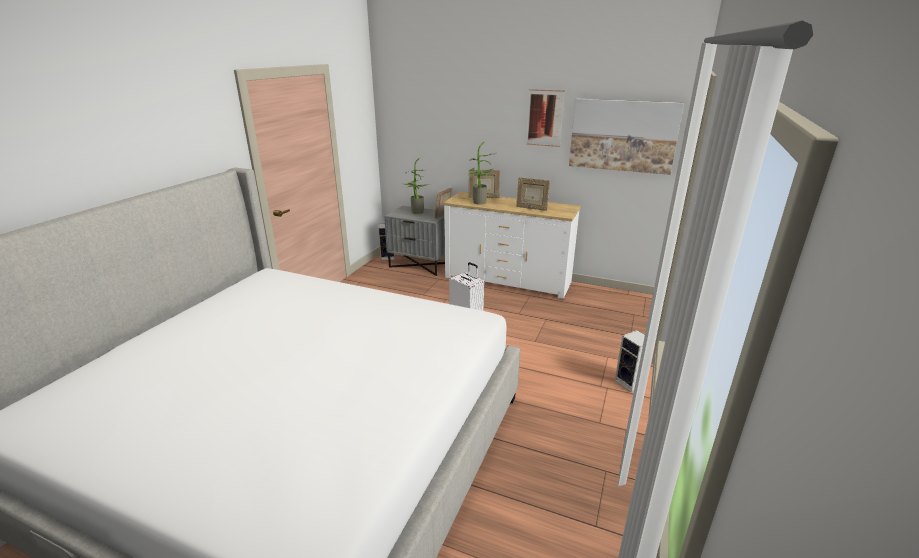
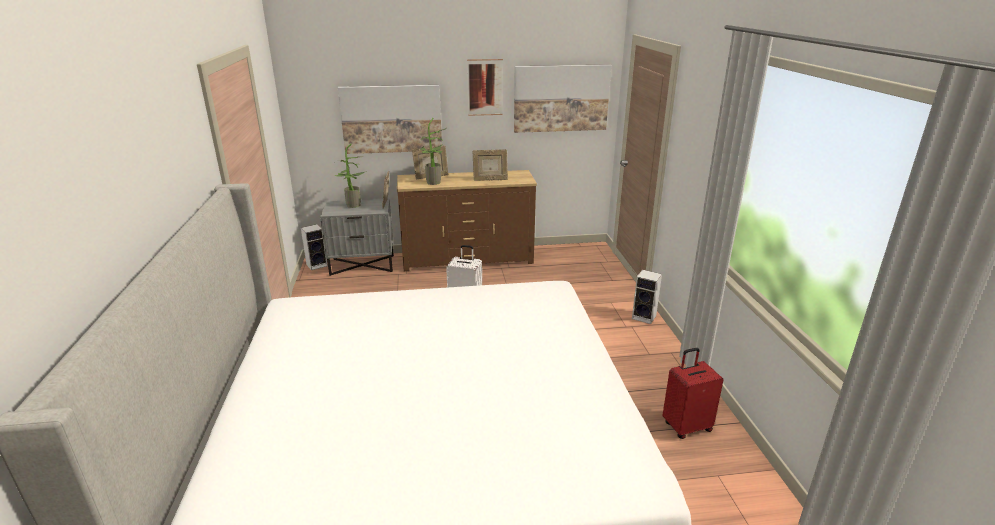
camera: 30 degrees left, 0 degrees up
white dresser [443,192,581,299] -> brown dresser [397,170,537,271]
none -> picture [338,85,442,154]
none -> red suitcase [663,348,724,439]

